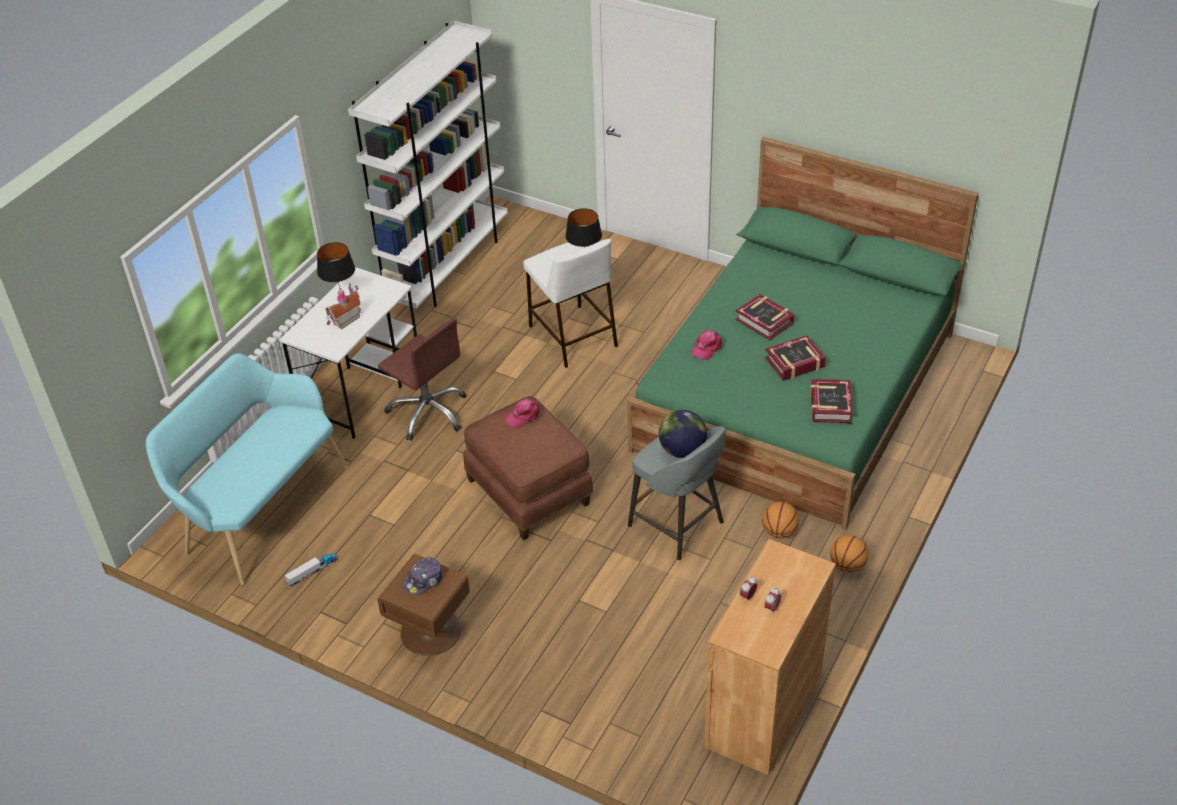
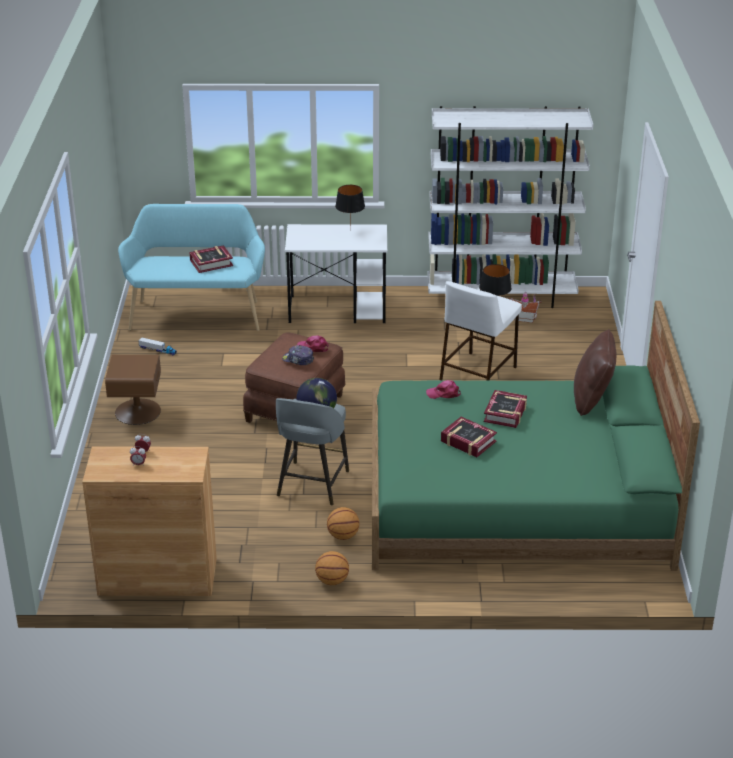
camera: 60 degrees right, 10 degrees down
toy house [325,284,361,329] -> toy house moved to [509,292,542,323]
brown office chair [378,318,467,441] -> none
cap [402,558,443,595] -> cap moved to [282,345,314,365]
book [810,379,853,423] -> book moved to [189,245,233,273]
none -> brown pillow [574,329,617,416]

